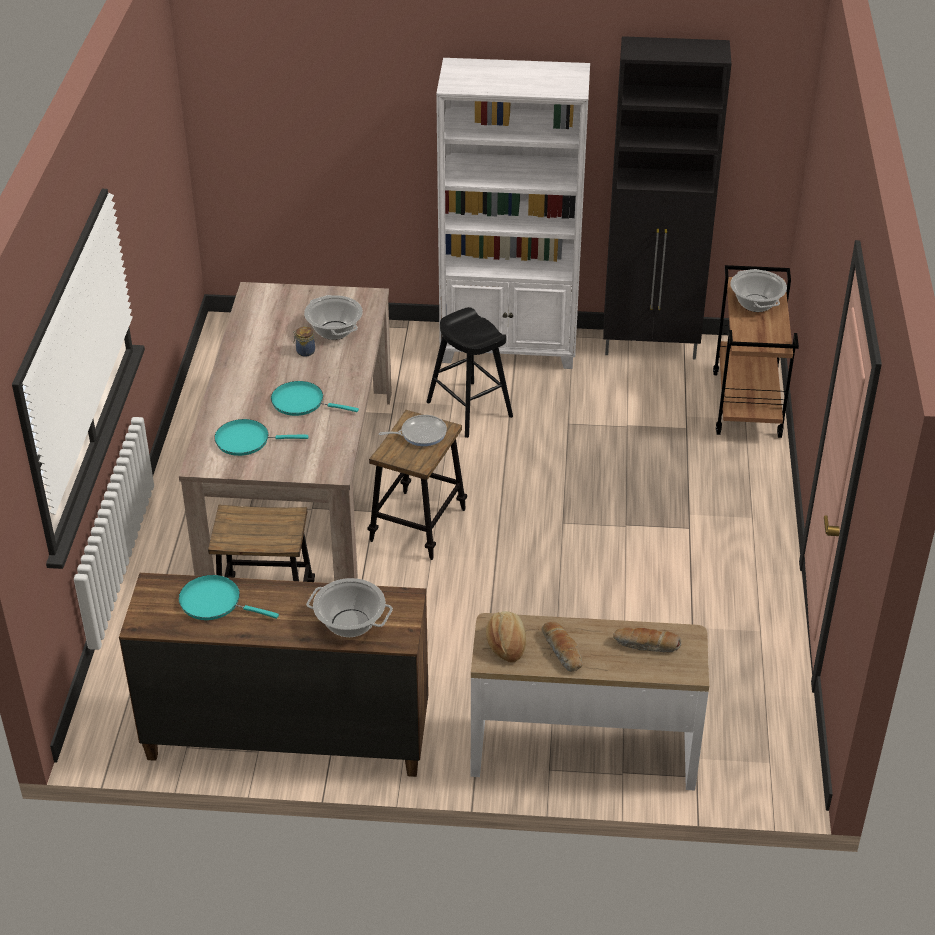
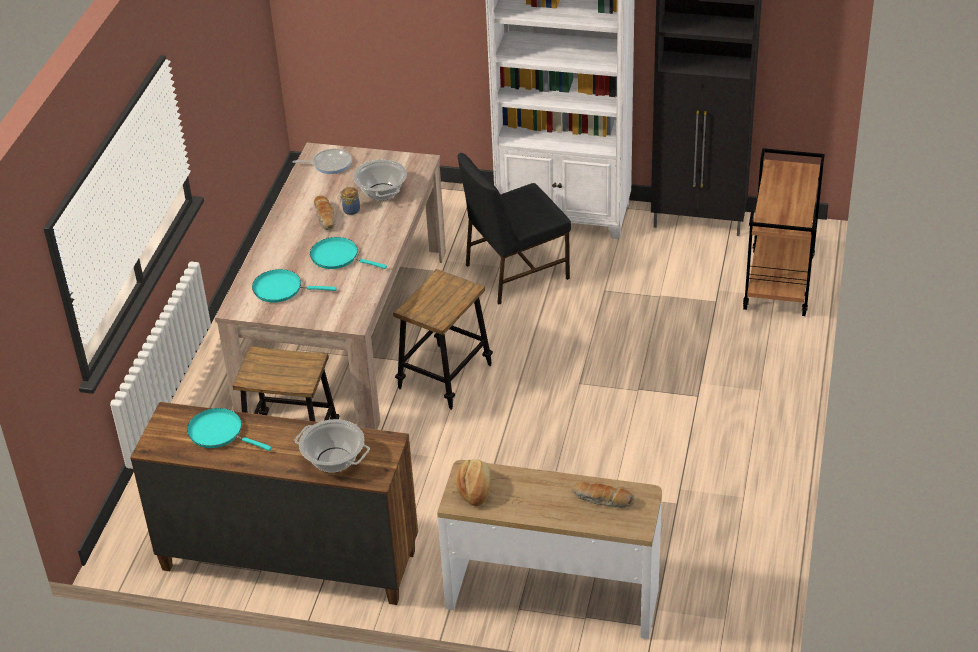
camera: 10 degrees right, 0 degrees up
frying pan [379,415,447,446] -> frying pan moved to [292,149,352,174]
black stool [427,307,513,438] -> black chair [458,153,571,304]
bread [542,621,583,672] -> bread moved to [314,196,335,230]
cooking pot [730,269,787,312] -> none

